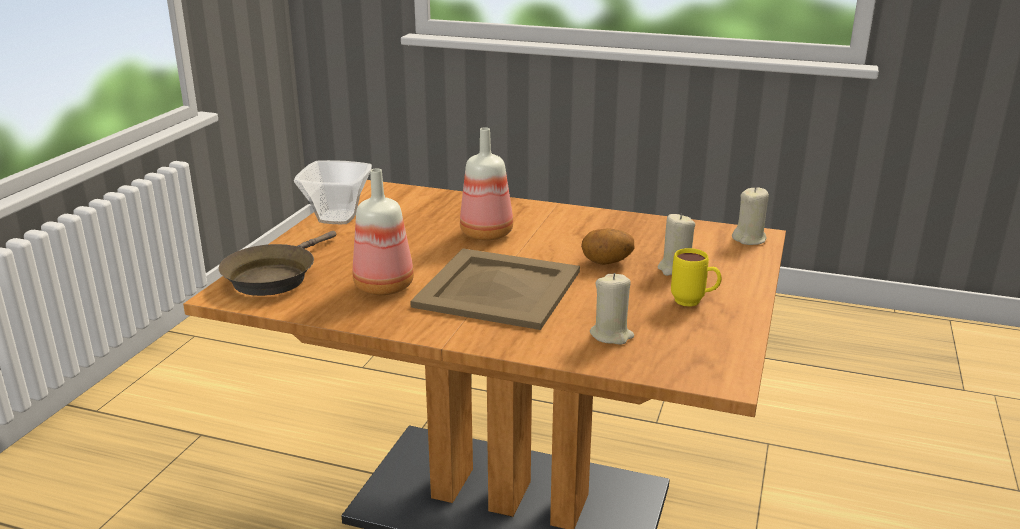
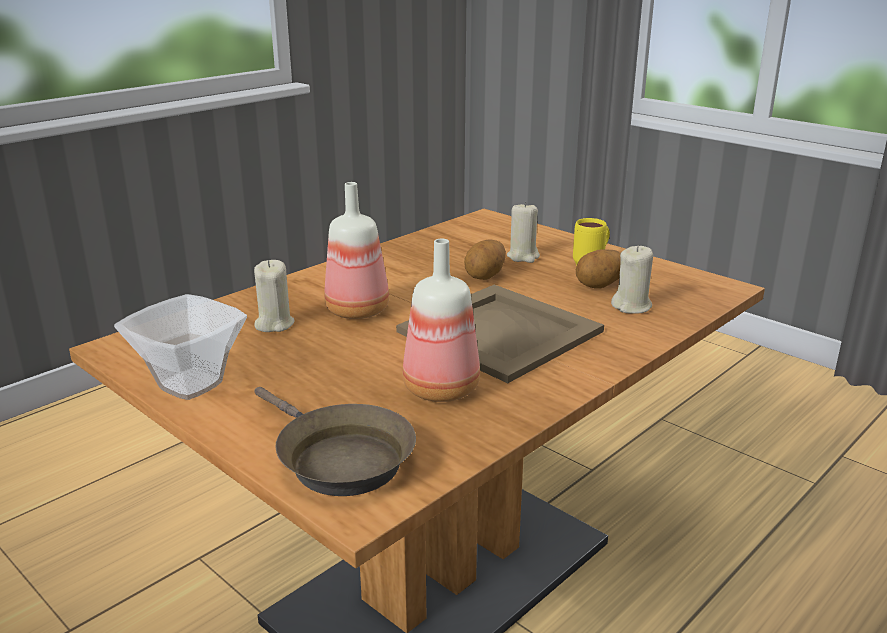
camera: 65 degrees left, 0 degrees up
beige candle [732,187,769,245] -> beige candle moved to [254,260,295,332]
none -> potato [576,249,621,289]

